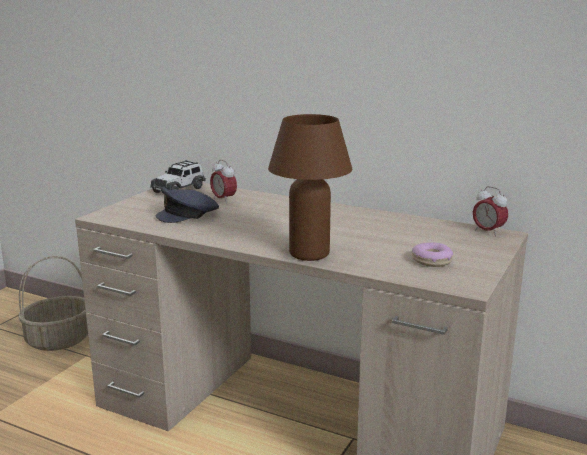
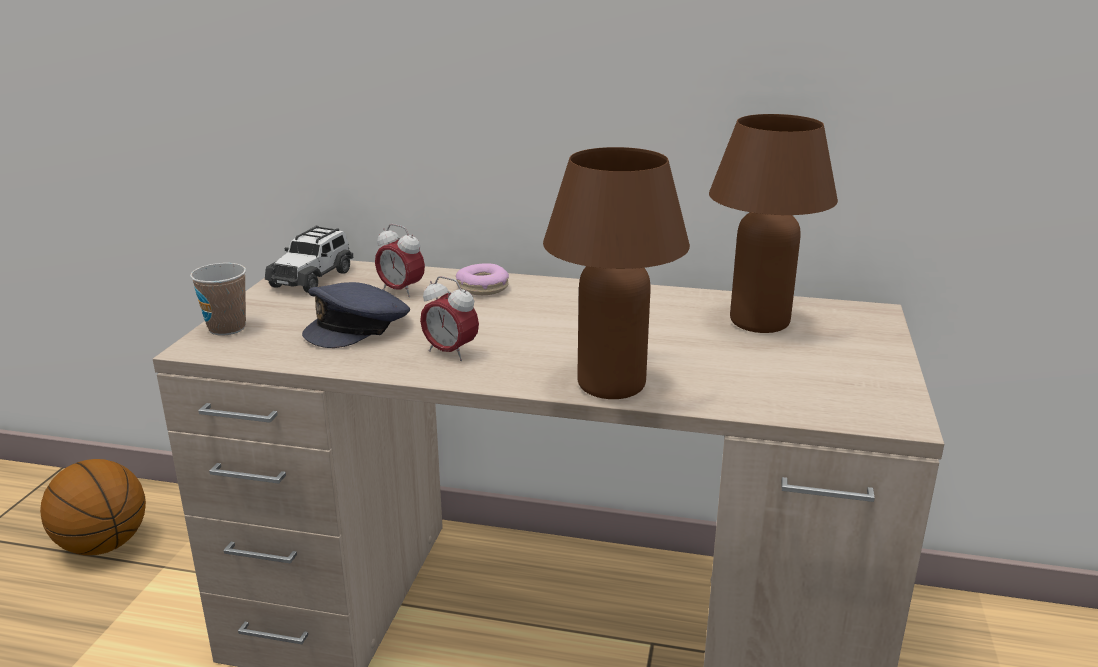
camera: 15 degrees left, 5 degrees up
basket [18,256,88,351] -> basketball [40,459,146,555]
donut [412,242,453,267] -> donut moved to [456,263,509,295]
alarm clock [473,186,508,237] -> alarm clock moved to [420,276,479,361]
none -> cup [190,263,246,335]
none -> brown table lamp [709,114,838,333]

